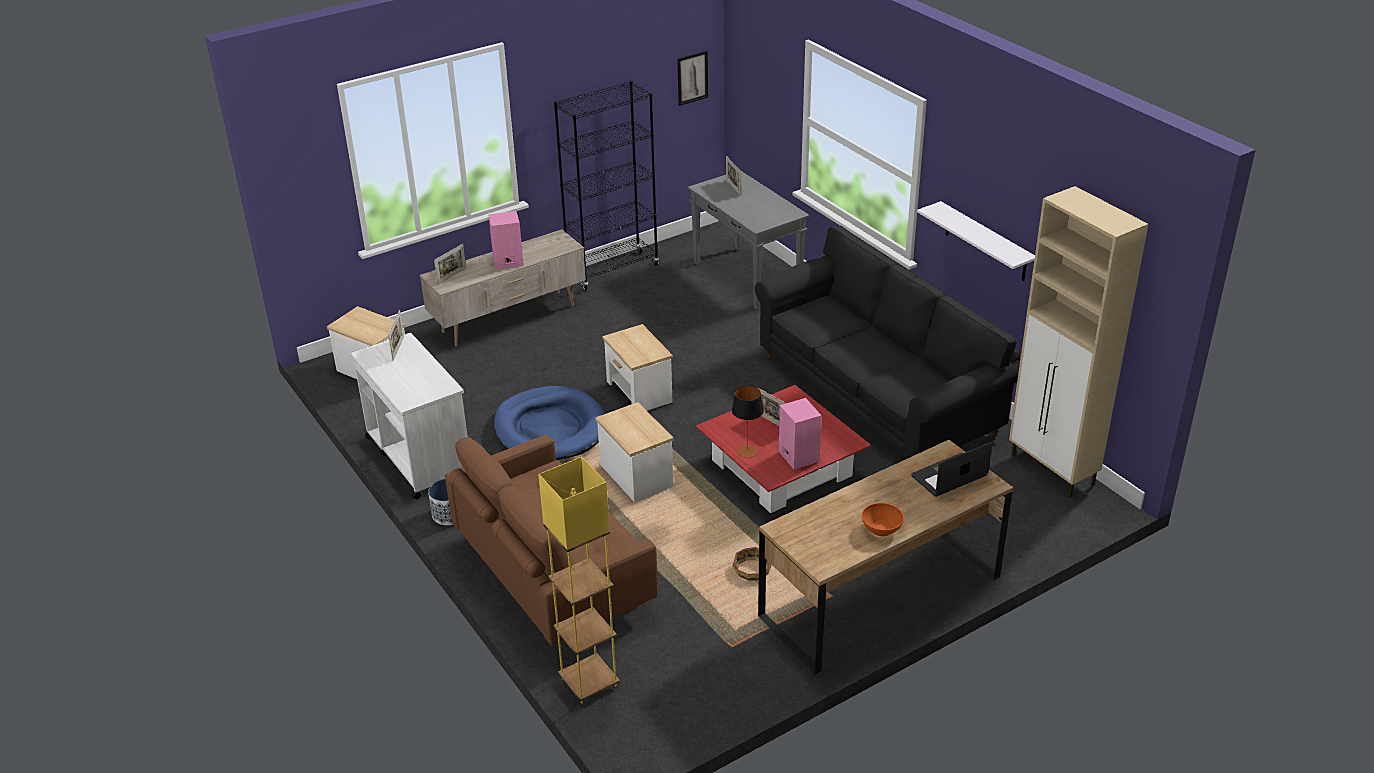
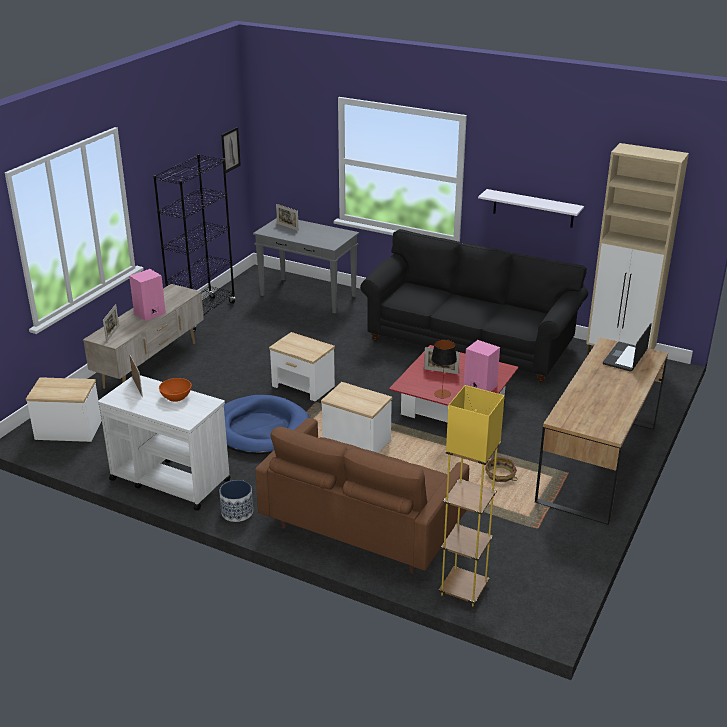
camera: 30 degrees left, 5 degrees down
orange bowl [862,503,904,536] -> orange bowl moved to [159,378,191,402]

